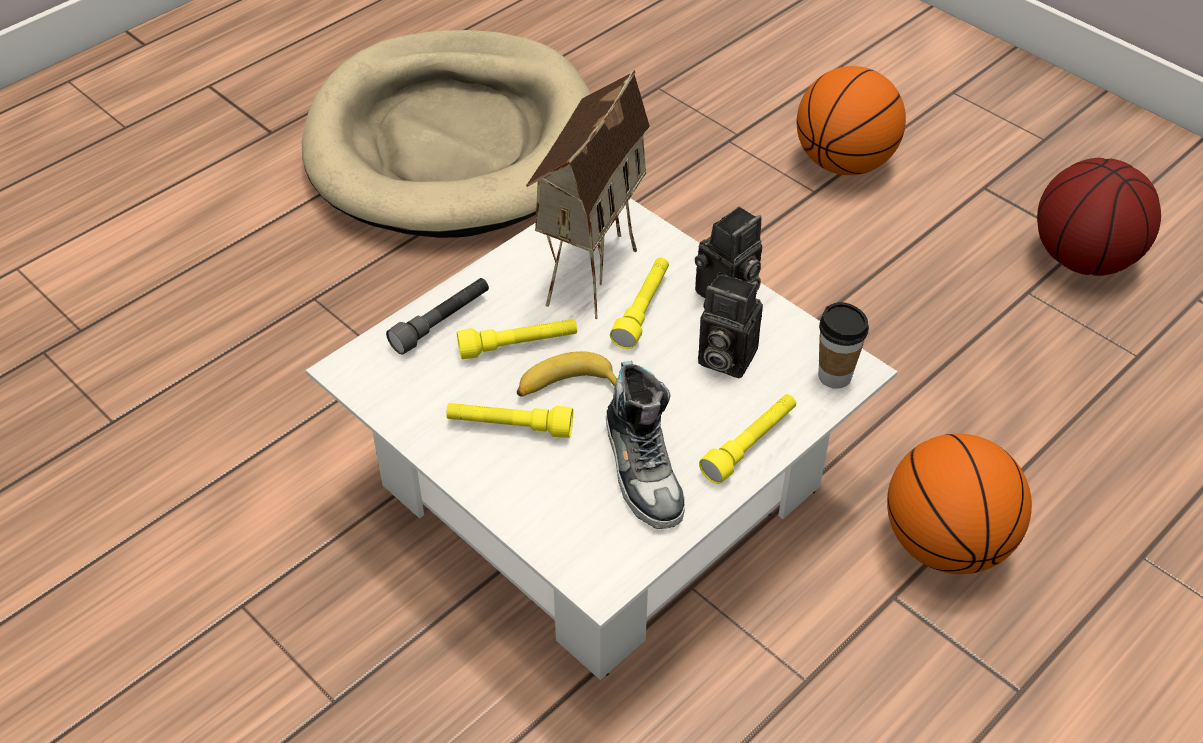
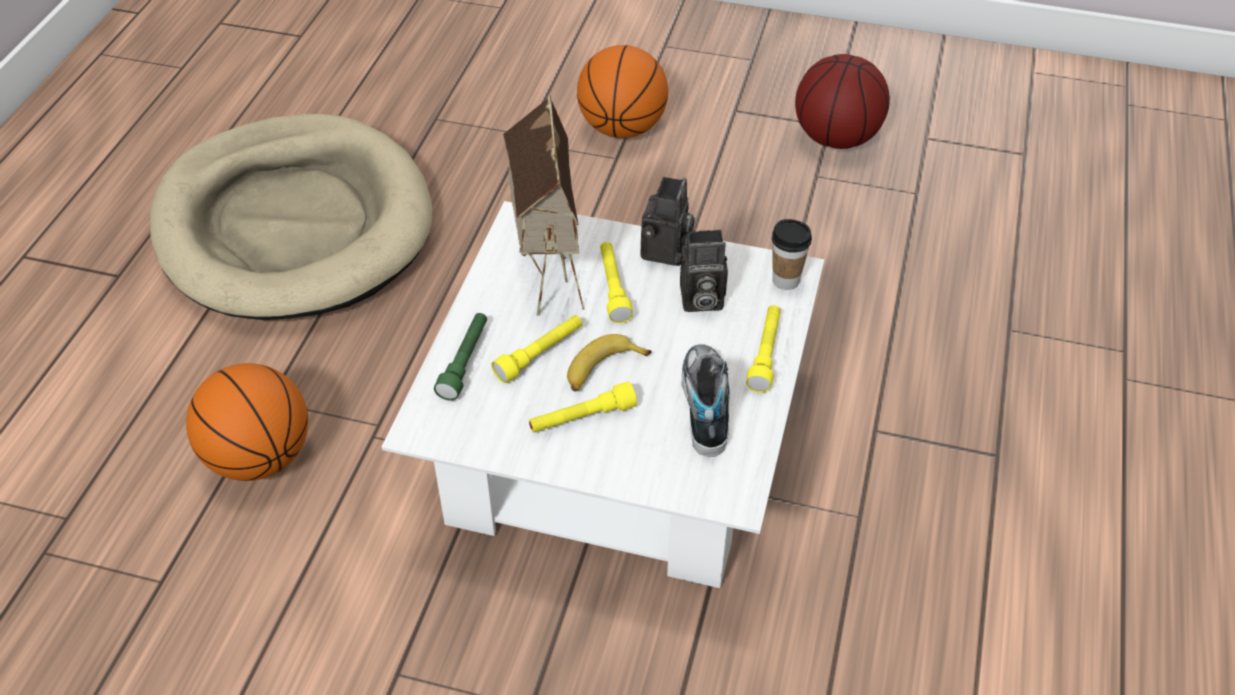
camera: 30 degrees left, 0 degrees up
grey flashlight [386,278,489,355] -> green flashlight [434,313,487,401]
shoe [606,361,685,529] -> shoe turned 135 degrees counterclockwise [682,344,730,457]
basketball [887,434,1032,574] -> basketball moved to [186,363,308,481]

